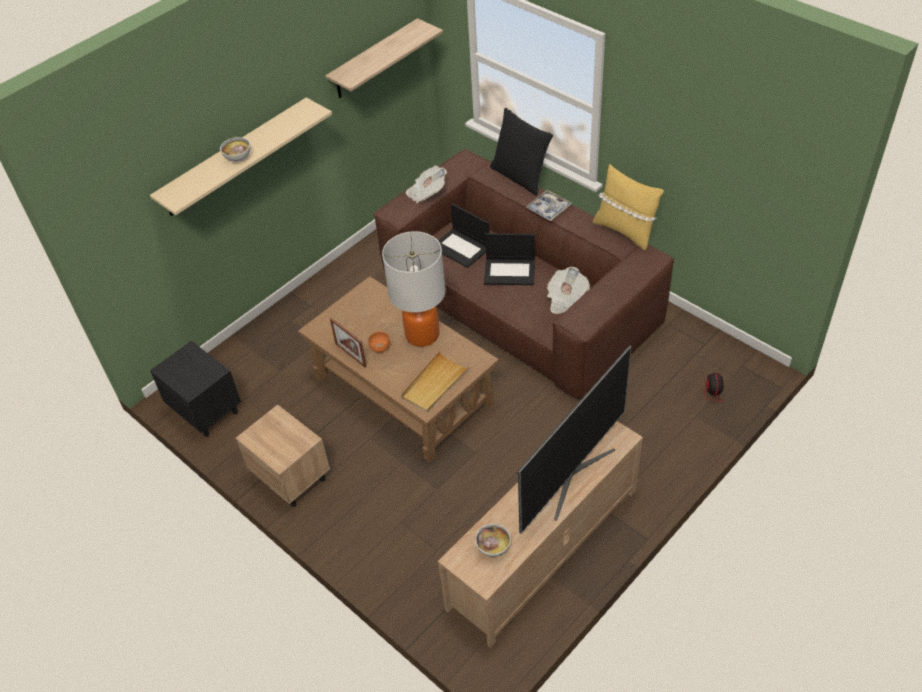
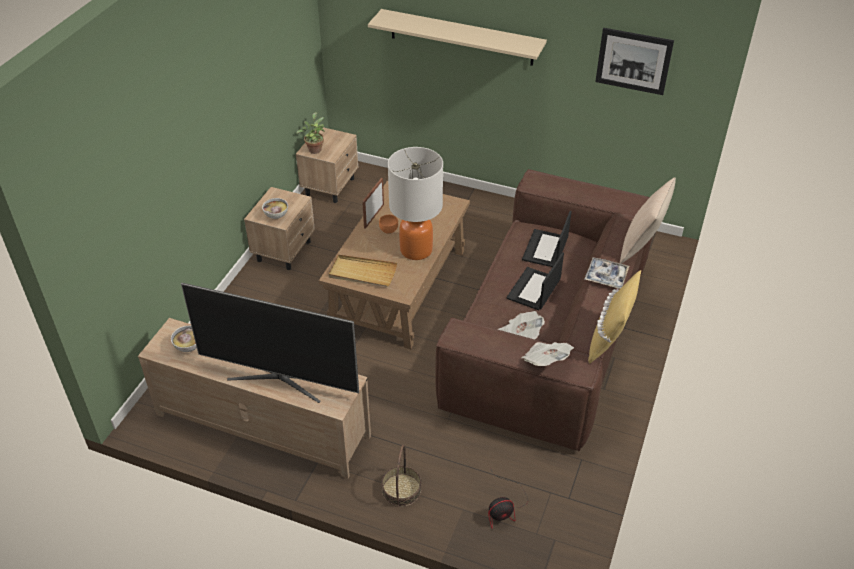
camera: 65 degrees right, 5 degrees down
black nightstand [150,341,241,437] -> beige nightstand [296,128,358,203]
bowl [220,137,250,162] -> bowl moved to [262,198,288,219]
shelf [325,18,443,98] -> picture [595,28,674,95]
newspaper [406,165,447,204] -> newspaper moved to [522,342,574,366]
laptop [484,233,535,285] -> laptop turned 45 degrees clockwise [506,252,564,310]
black pillow [490,108,553,196] -> beige pillow [620,178,676,264]
none -> potted plant [296,112,325,154]
none -> basket [381,444,421,507]

